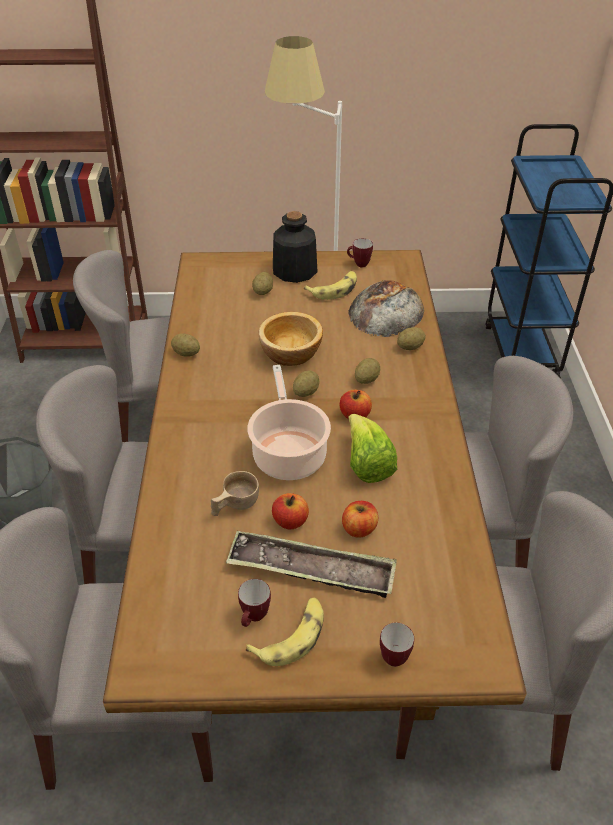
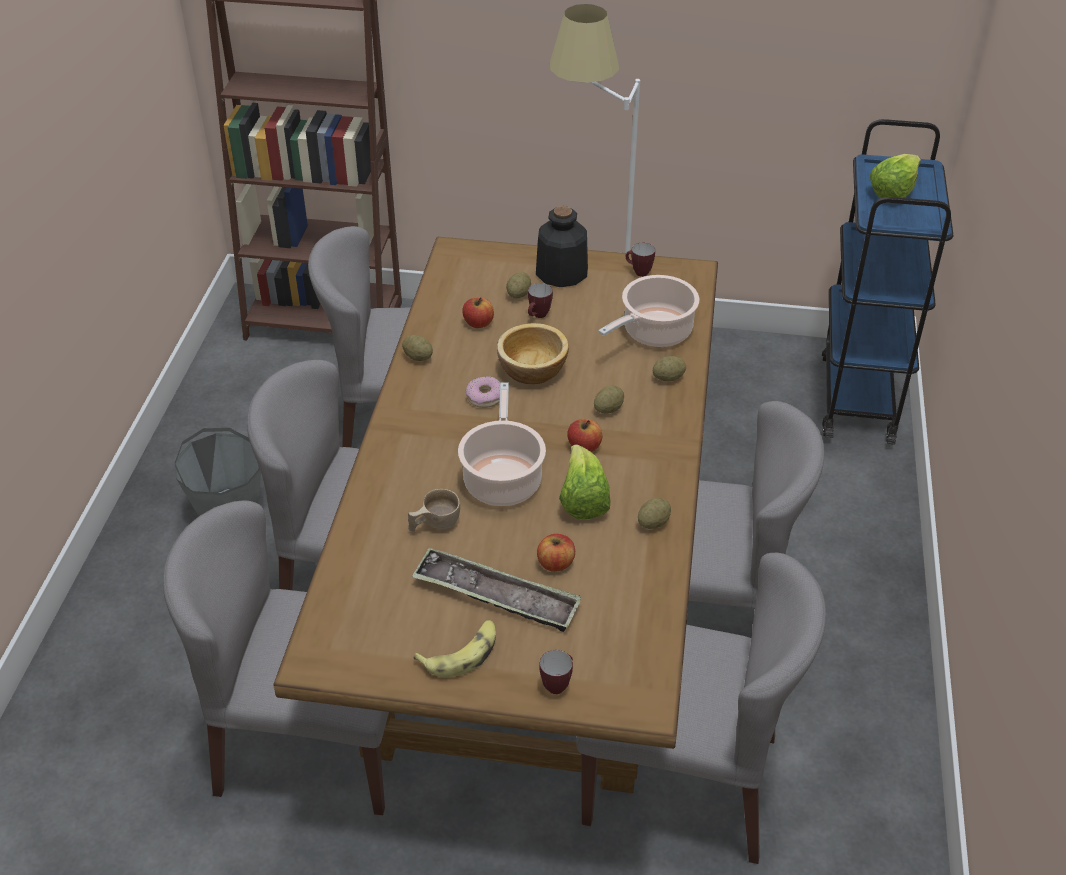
camera: 10 degrees right, 0 degrees up
mug [238,579,271,627] -> mug moved to [528,283,553,318]
apple [272,493,309,530] -> apple moved to [462,297,494,328]
potato [293,371,319,397] -> potato moved to [638,498,671,529]
banana [304,271,357,300] -> none
bread [348,280,424,337] -> cooking pot [598,275,699,347]
none -> donut [466,376,501,408]
none -> lettuce [870,154,921,198]

